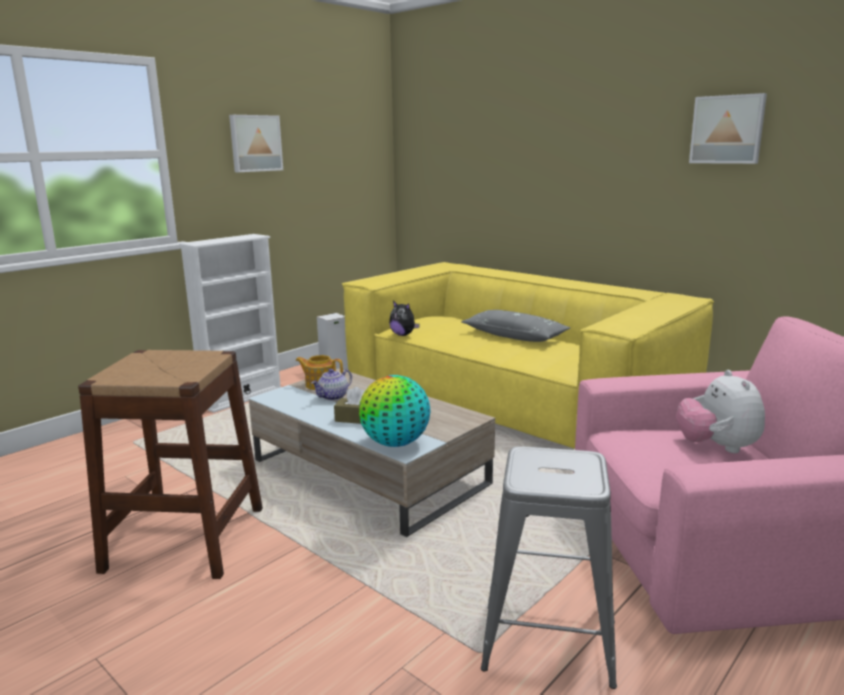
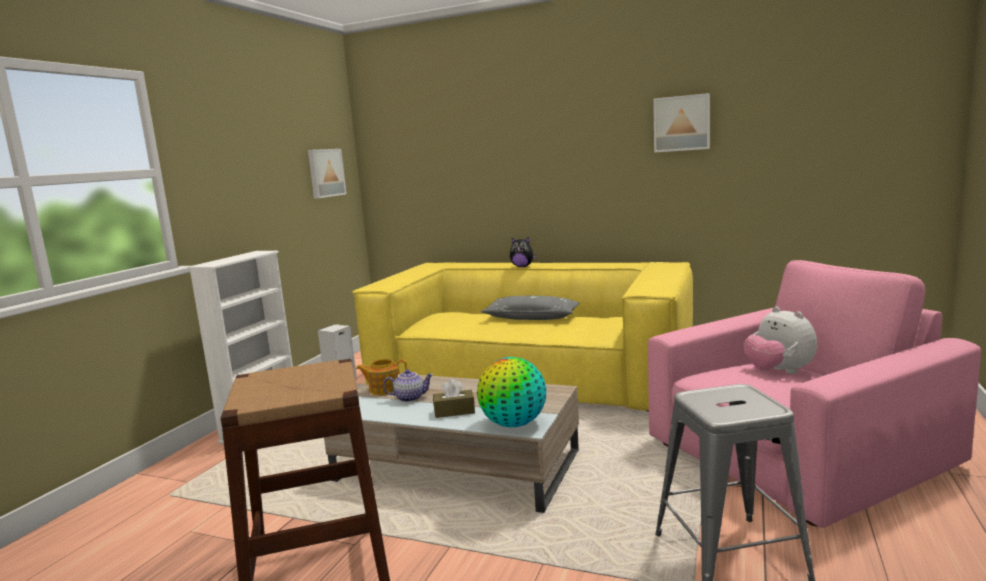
camera: 20 degrees left, 5 degrees down
picture [229,115,283,172] -> picture moved to [308,149,346,199]
teapot [311,369,352,401] -> teapot turned 120 degrees counterclockwise [383,369,434,402]
plush toy [389,301,420,336] -> plush toy moved to [510,237,537,267]

